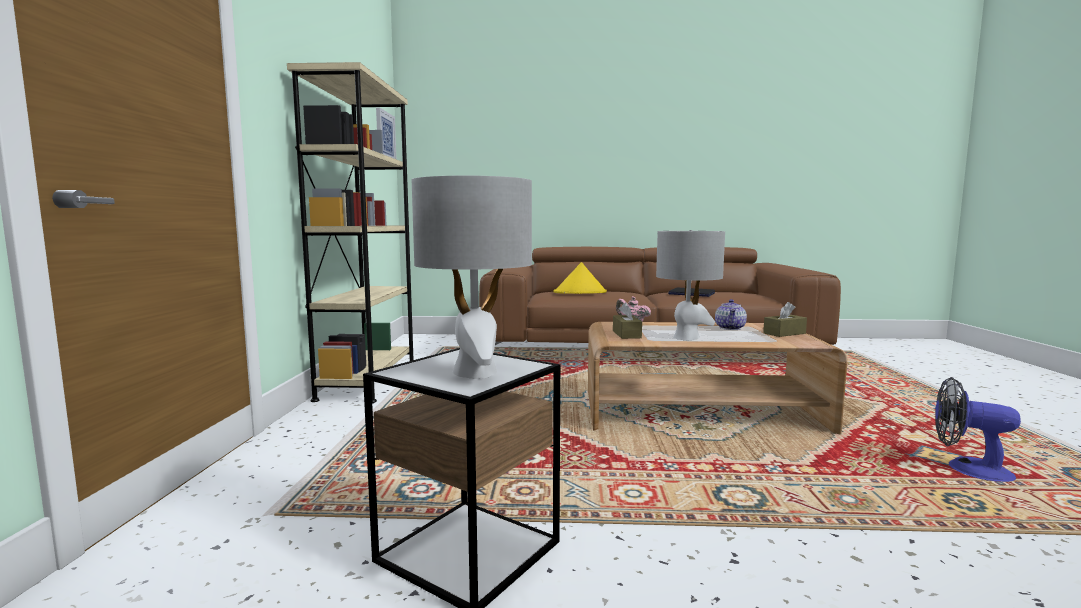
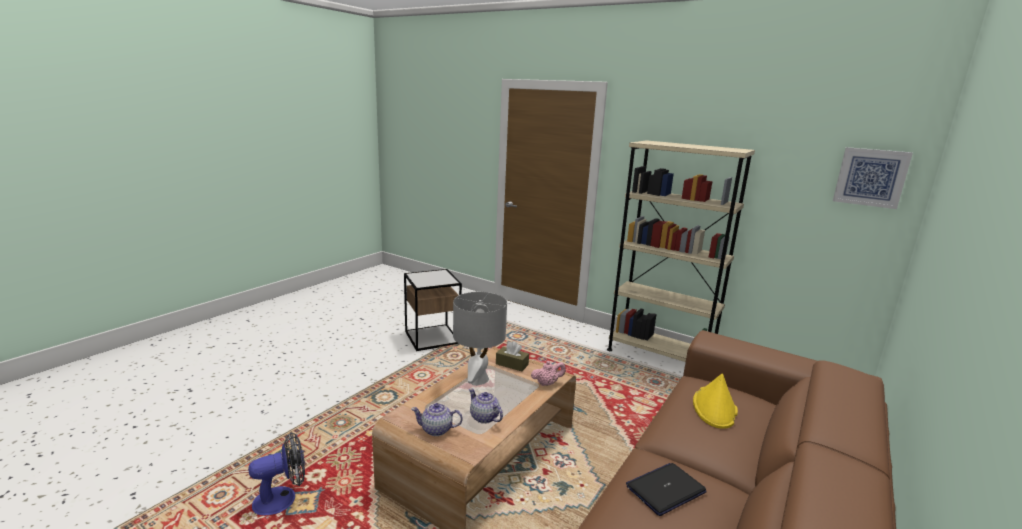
camera: 120 degrees right, 10 degrees up
grey table lamp [412,176,532,379] -> none
brown tissue box [763,302,807,337] -> teapot [411,403,463,436]

